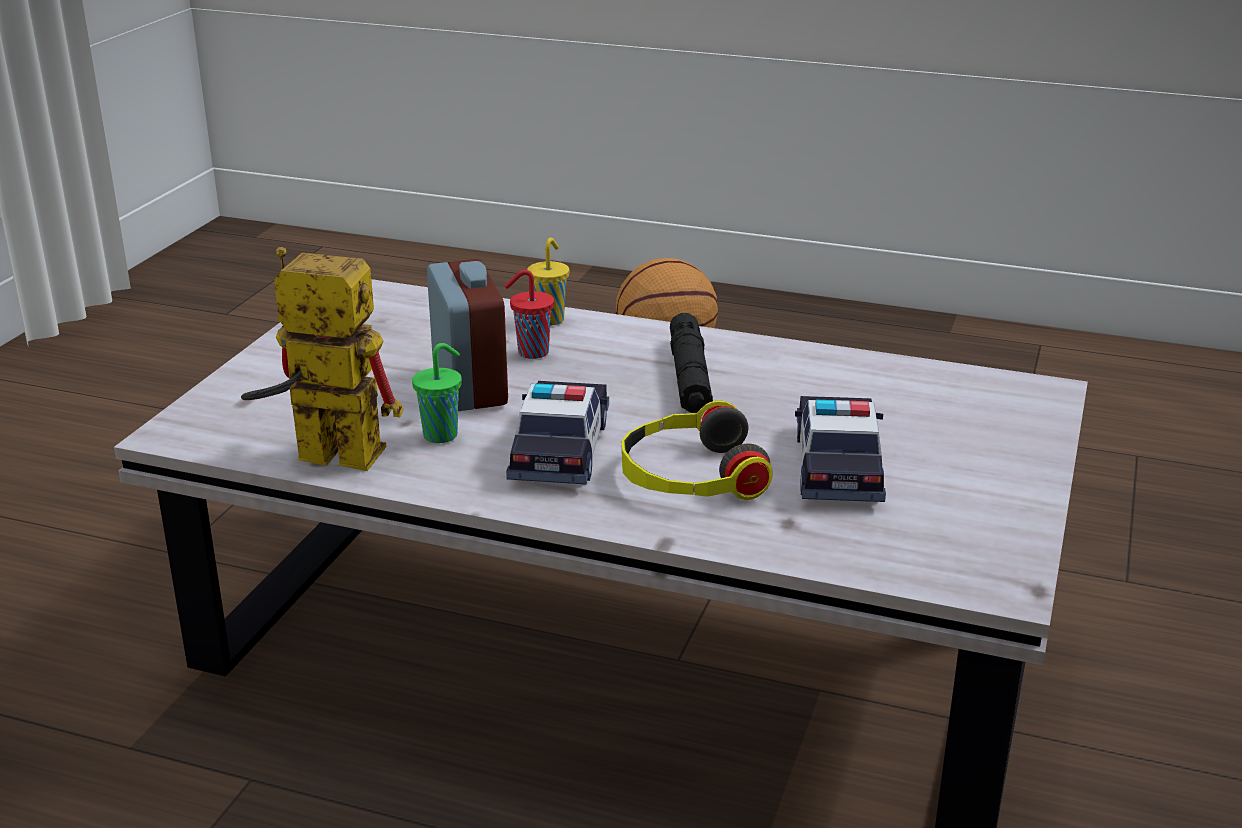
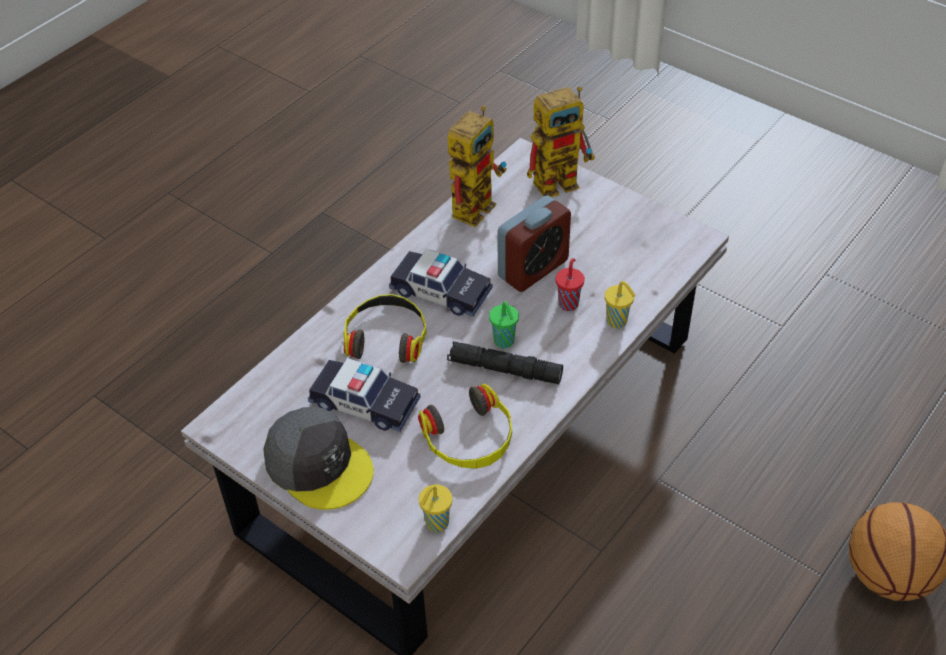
camera: 110 degrees right, 20 degrees up
green cup [412,343,462,443] -> green cup moved to [489,301,519,348]
alarm clock [427,259,508,411] -> alarm clock turned 45 degrees counterclockwise [497,195,571,292]
none -> grey cap [263,407,374,510]
none -> headphones [418,384,512,469]
none -> yellow cup [419,485,452,532]
none -> toy robot [527,86,595,197]

